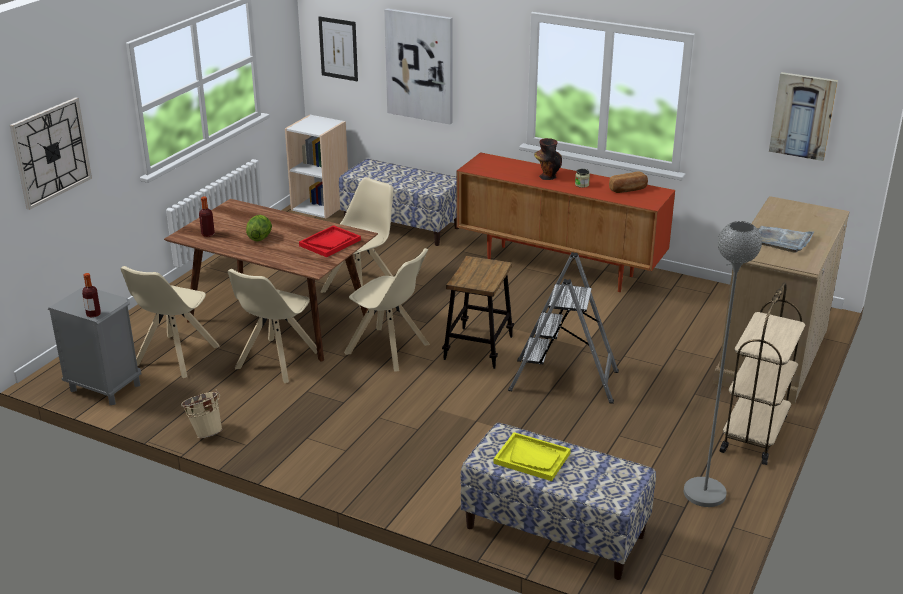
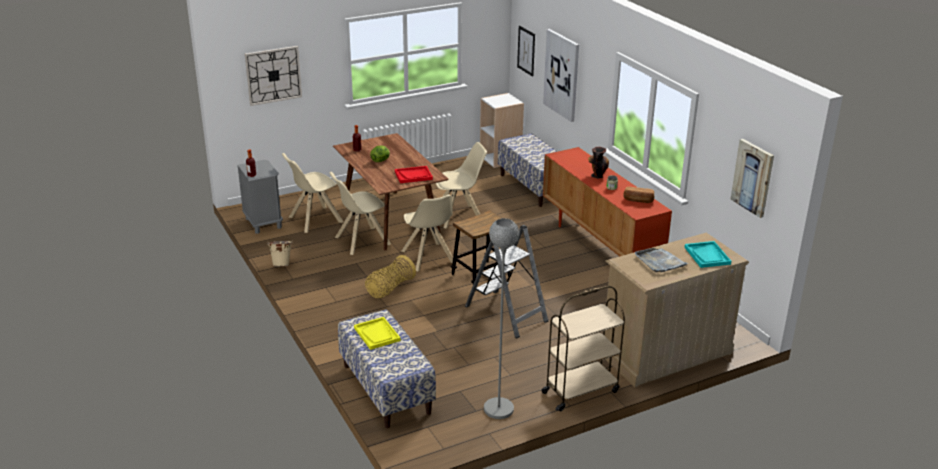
camera: 35 degrees right, 0 degrees up
none -> basket [365,255,416,298]
none -> turquoise tray [684,241,731,268]

